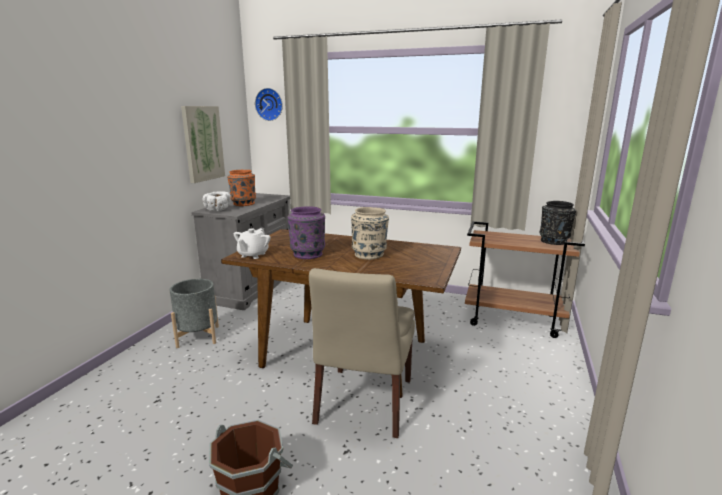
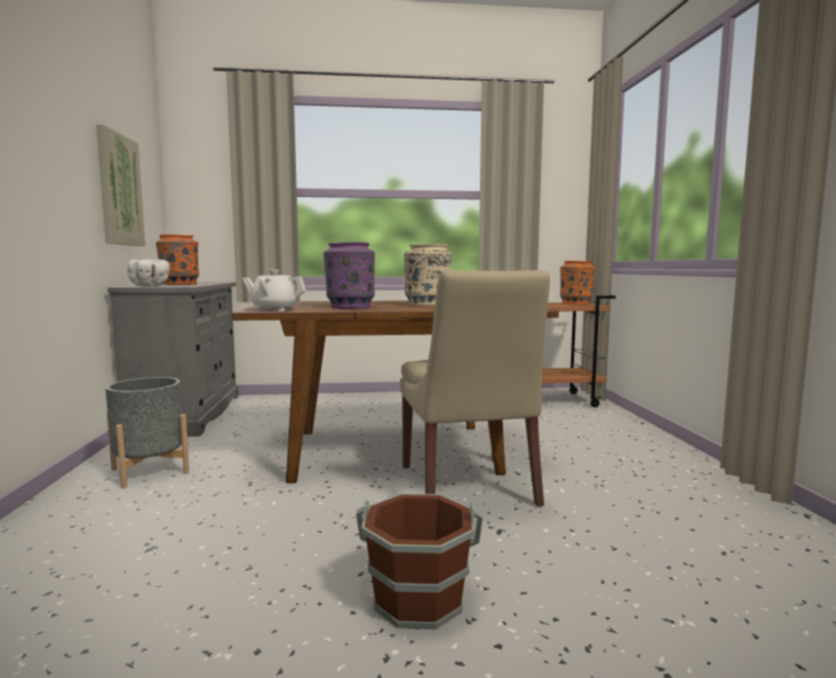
camera: 25 degrees left, 10 degrees down
white teapot [234,228,270,259] -> white teapot turned 105 degrees clockwise [243,270,306,311]
wall clock [255,88,283,121] -> none
black vase [539,201,576,245] -> orange vase [560,261,595,304]

